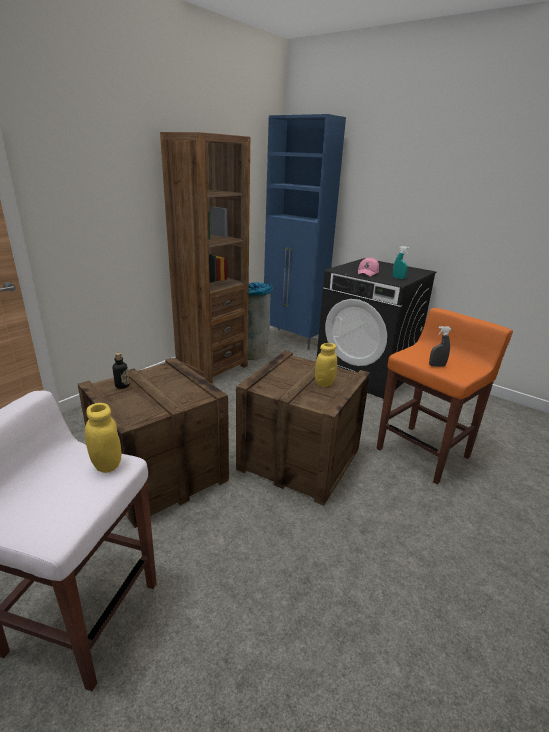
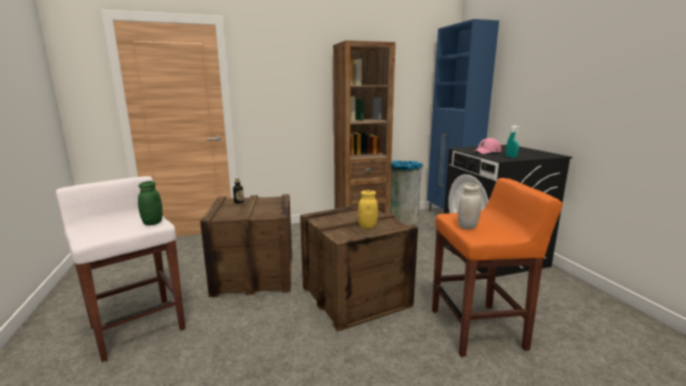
camera: 35 degrees right, 10 degrees down
yellow jar [85,403,122,473] -> green jar [138,181,163,225]
grey spray bottle [429,326,452,367] -> white jar [458,184,481,230]

